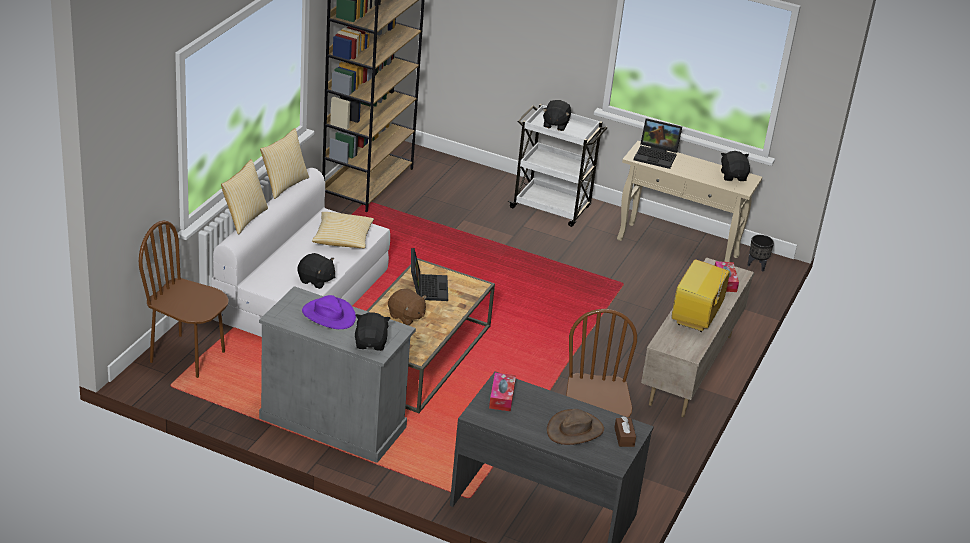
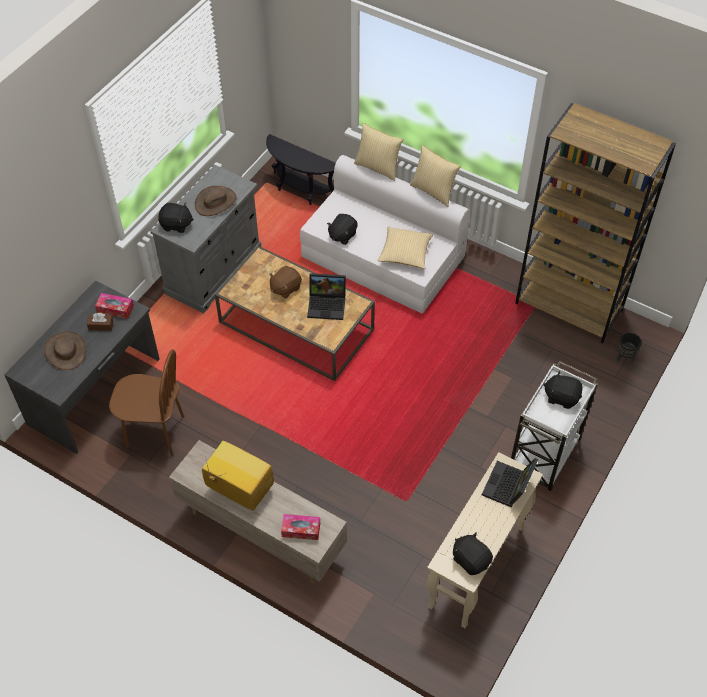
camera: 100 degrees right, 20 degrees up
brown chair [139,221,229,378] -> black side table [266,134,336,205]
purple hat [302,295,356,329] -> brown hat [195,186,237,216]
brown tissue box [614,416,636,447] -> brown tissue box moved to [87,313,113,331]
black plush toy [721,151,750,181] -> black plush toy turned 135 degrees counterclockwise [453,532,493,575]
black planter [748,235,774,272] -> black planter moved to [616,332,642,363]

